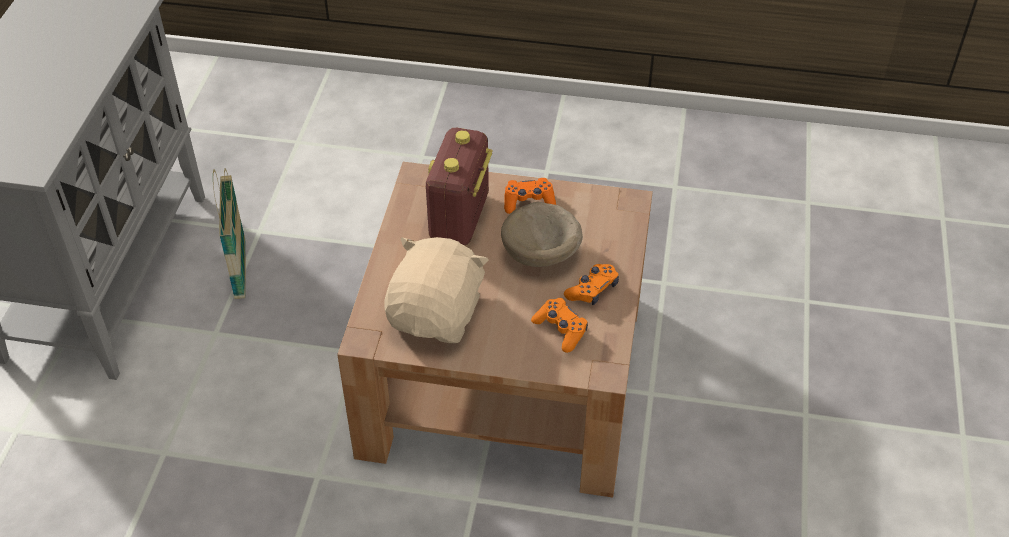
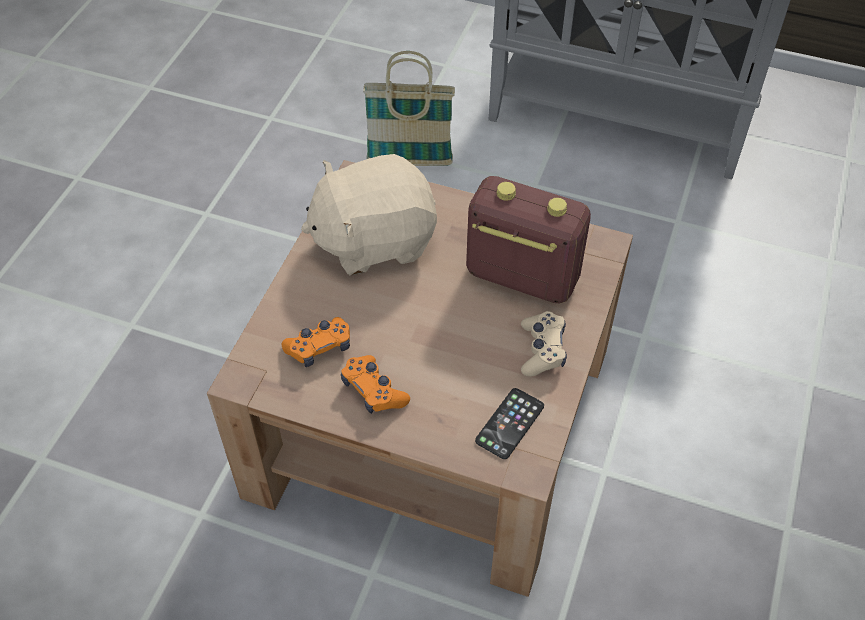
camera: 100 degrees right, 5 degrees up
basket [213,168,246,299] -> basket moved to [363,51,455,166]
beige plush toy [385,237,489,343] -> beige plush toy turned 135 degrees clockwise [301,154,437,276]
beige bowl [501,202,583,267] -> none
orange game controller [504,178,556,214] -> beige game controller [521,311,567,377]
none -> phone [475,388,544,459]

